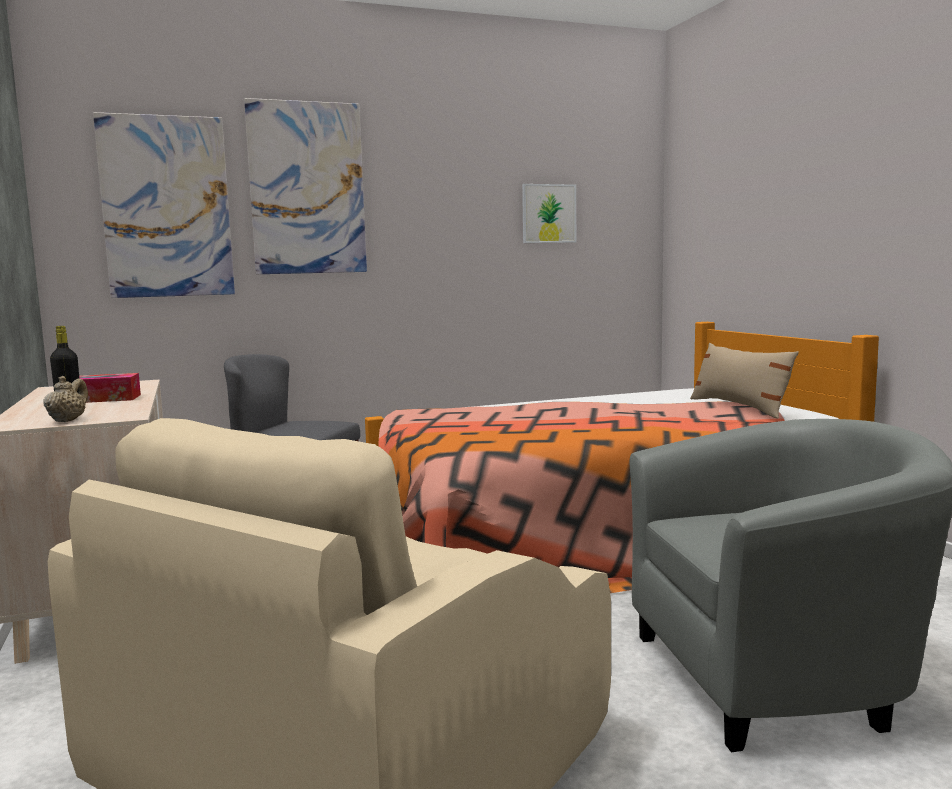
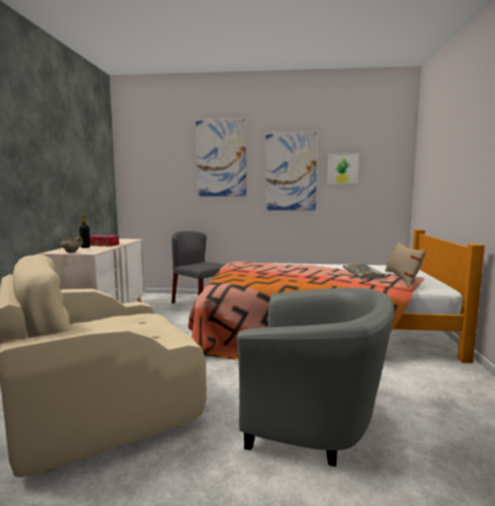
camera: 25 degrees right, 0 degrees up
picture [93,112,235,298] -> picture moved to [265,132,318,210]
none -> keyboard [343,264,385,278]

